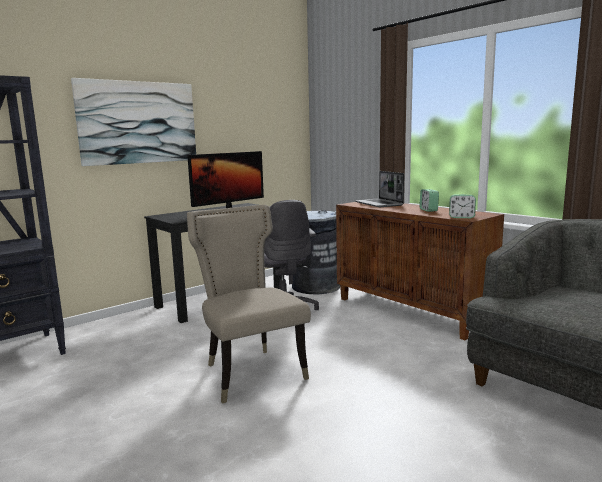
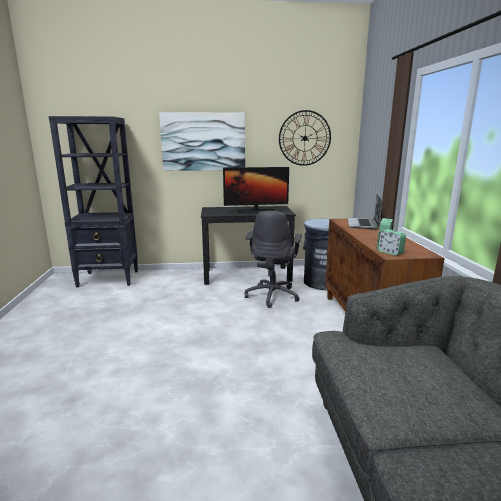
camera: 35 degrees right, 5 degrees up
beige chair [187,205,311,404] -> none
none -> wall clock [279,110,331,166]

